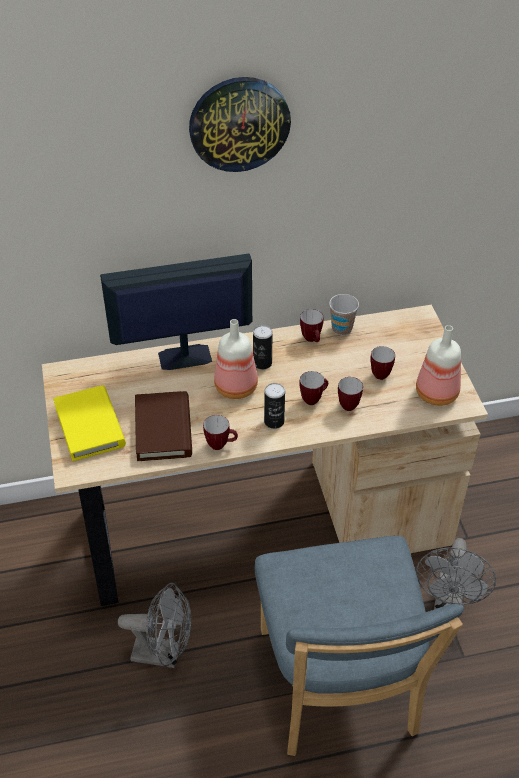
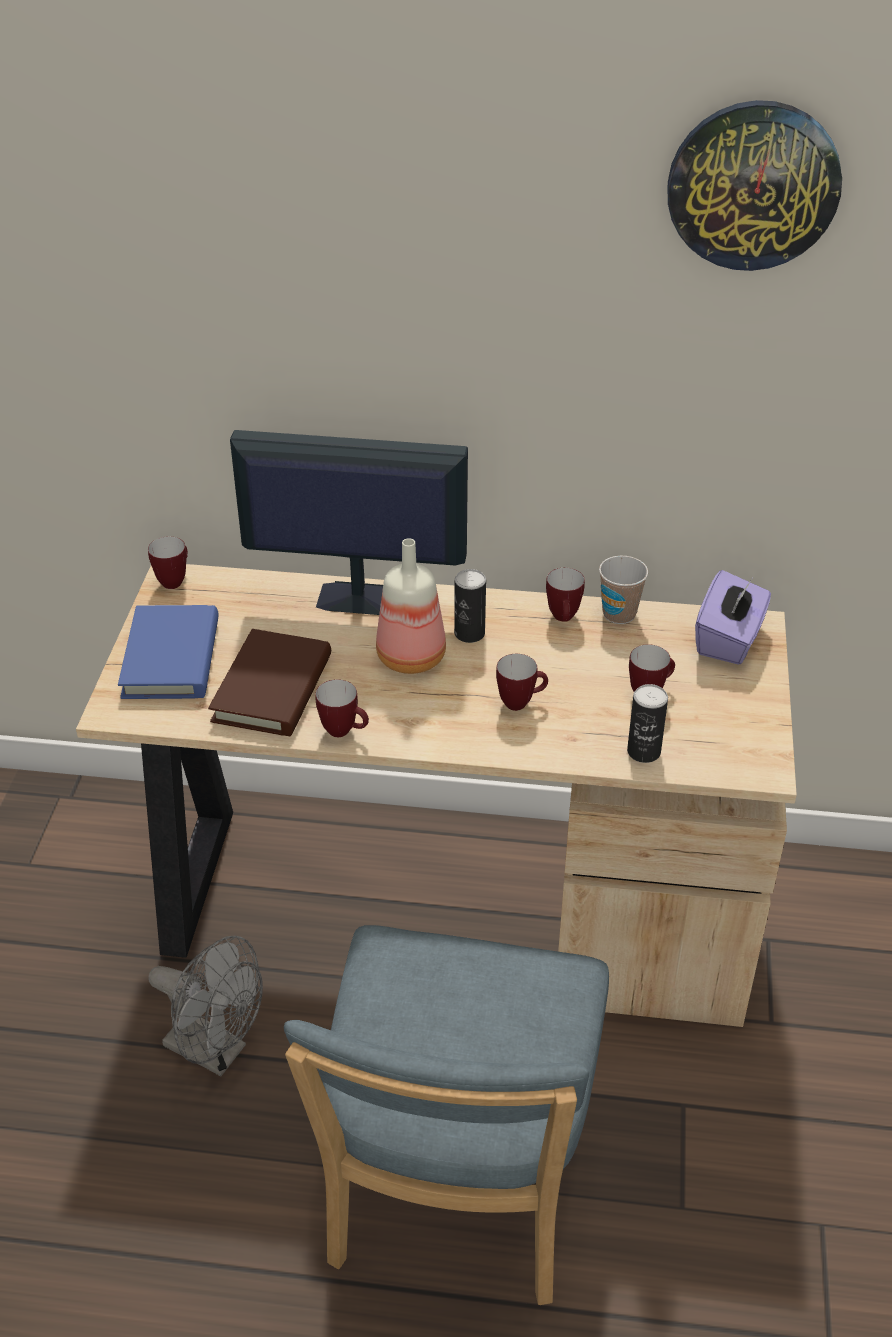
camera: 20 degrees right, 5 degrees down
yellow book [53,385,126,461] -> blue book [118,605,219,699]
wall clock [189,77,291,172] -> wall clock moved to [668,100,842,271]
can [264,383,285,429] -> can moved to [627,684,668,763]
mug [338,377,363,411] -> mug moved to [148,536,188,589]
bottle [416,325,461,406] -> none
grey fan [416,538,496,609] -> none
none -> purple tissue box [695,570,771,665]

